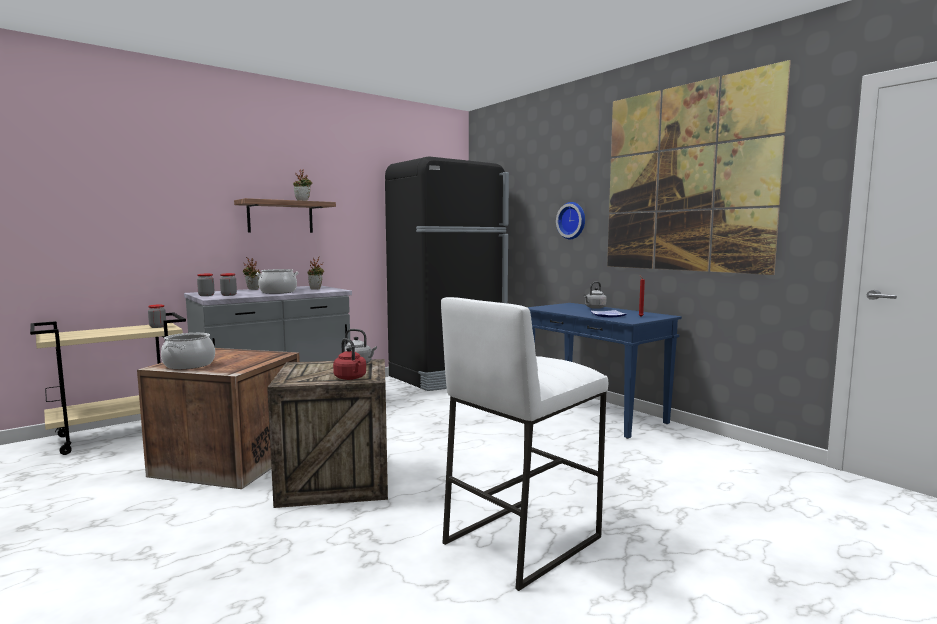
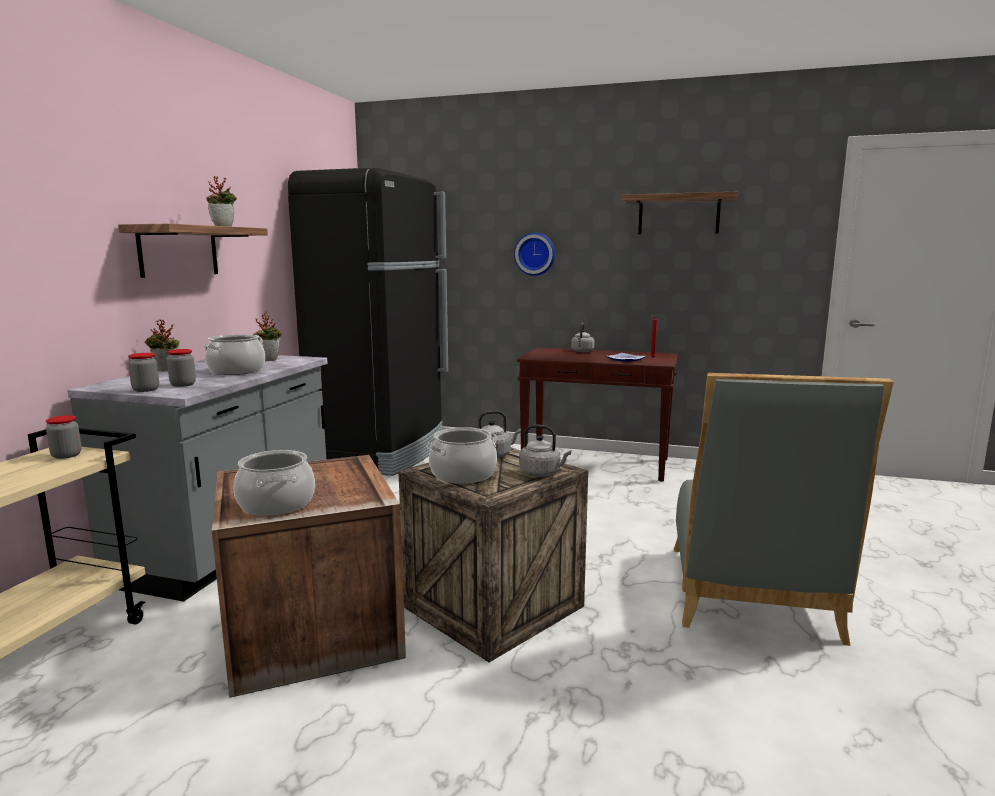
camera: 35 degrees left, 5 degrees up
red kettle [333,338,366,380] -> grey kettle [519,425,571,477]
white stool [441,297,608,591] -> grey chair [674,373,894,646]
blue console table [527,303,682,439] -> brown console table [517,347,678,482]
picture [607,60,791,275] -> shelf [622,192,738,234]
none -> cooking pot [426,427,498,484]

